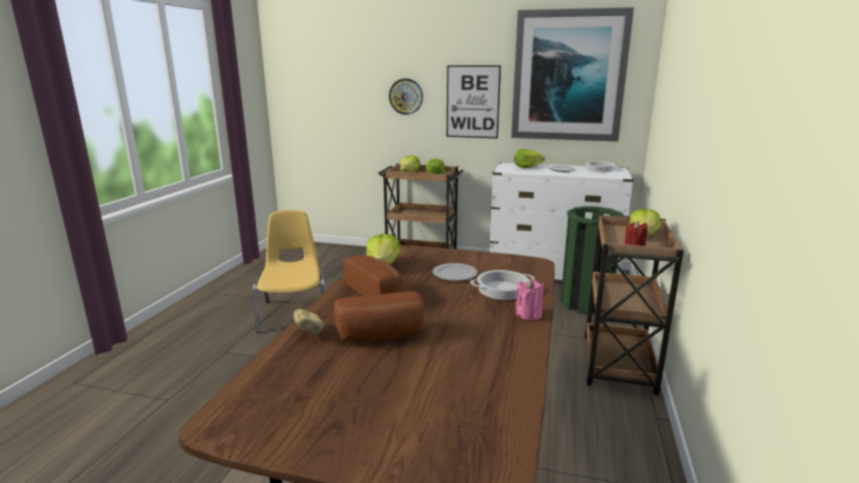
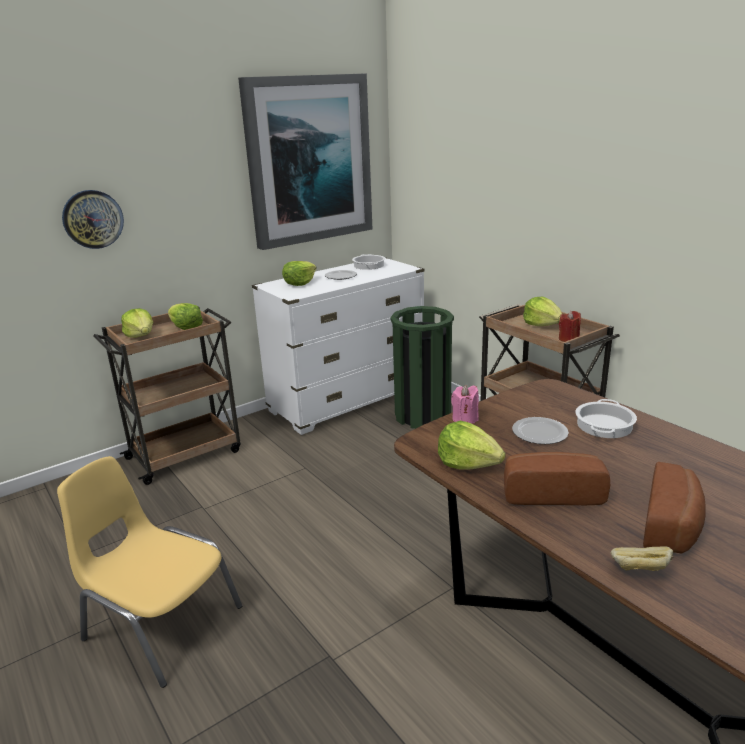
camera: 50 degrees left, 5 degrees up
picture [447,65,501,138] -> none
pink candle [515,279,544,320] -> pink candle moved to [451,385,479,424]

